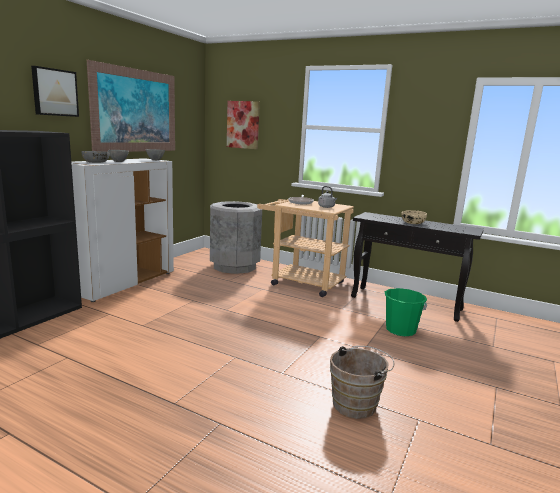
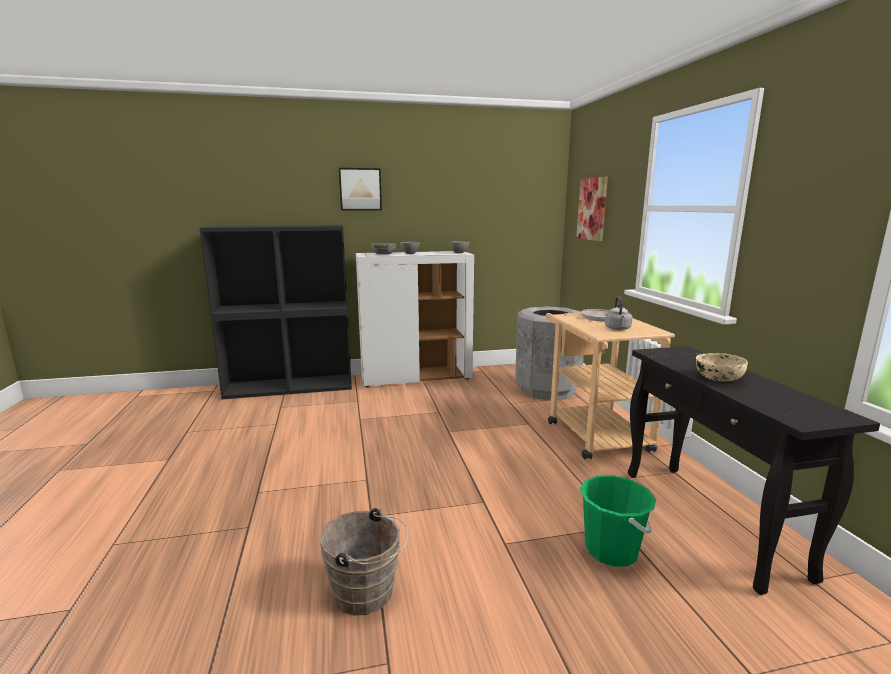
camera: 50 degrees right, 0 degrees up
picture [87,60,175,152] -> none

